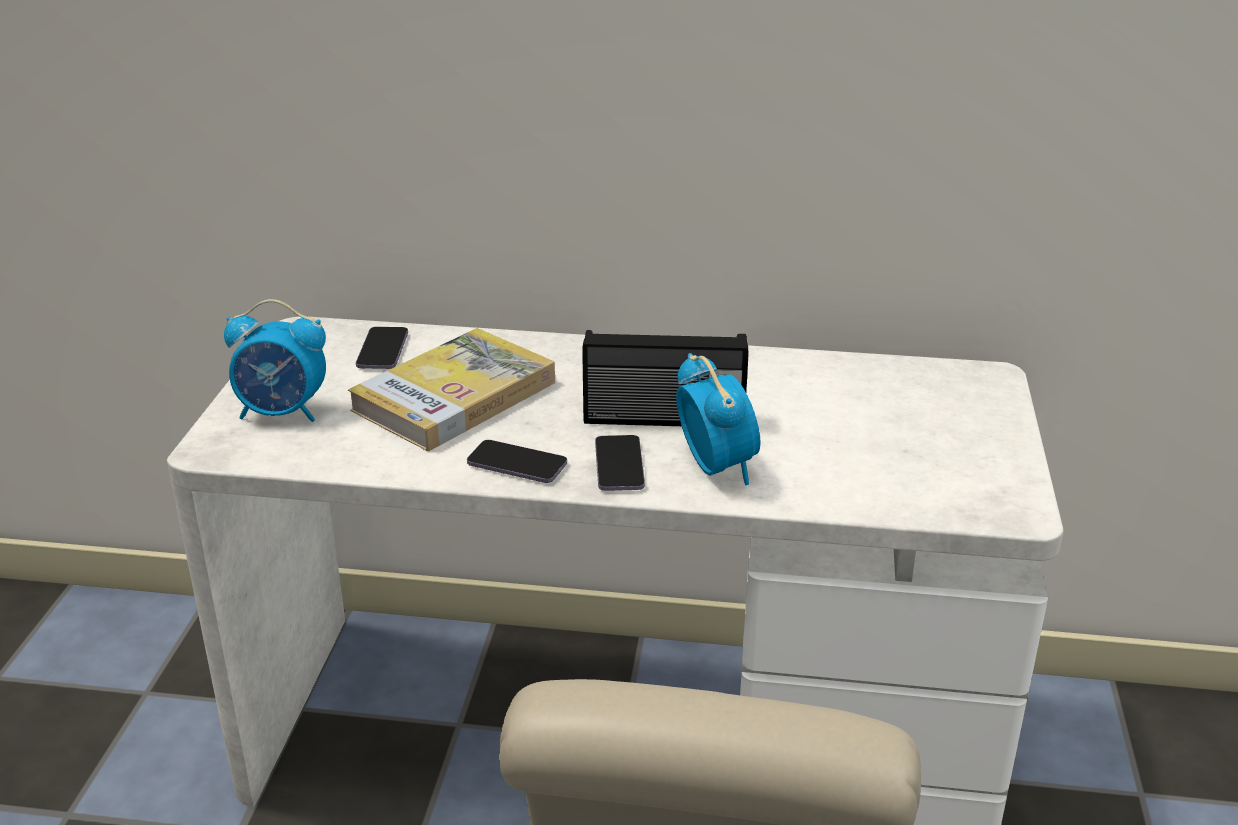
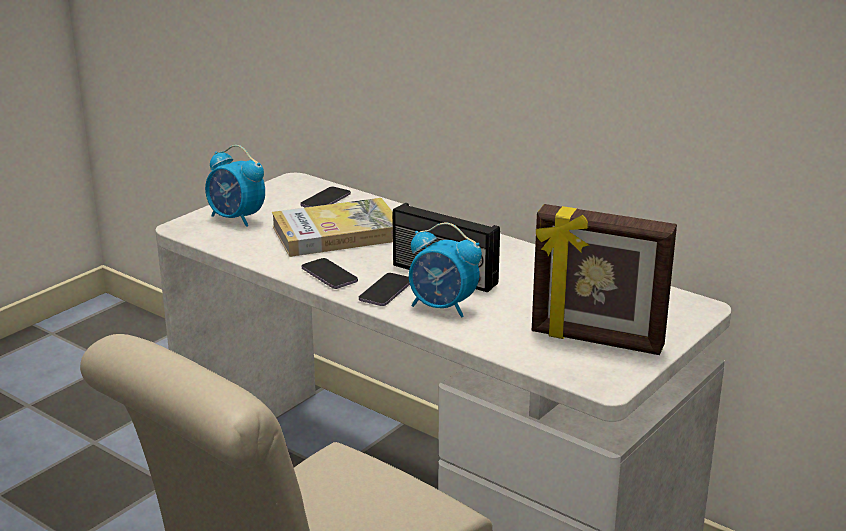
camera: 30 degrees right, 5 degrees down
alarm clock [676,353,761,485] -> alarm clock turned 105 degrees clockwise [409,222,482,317]
none -> picture frame [532,204,677,355]

